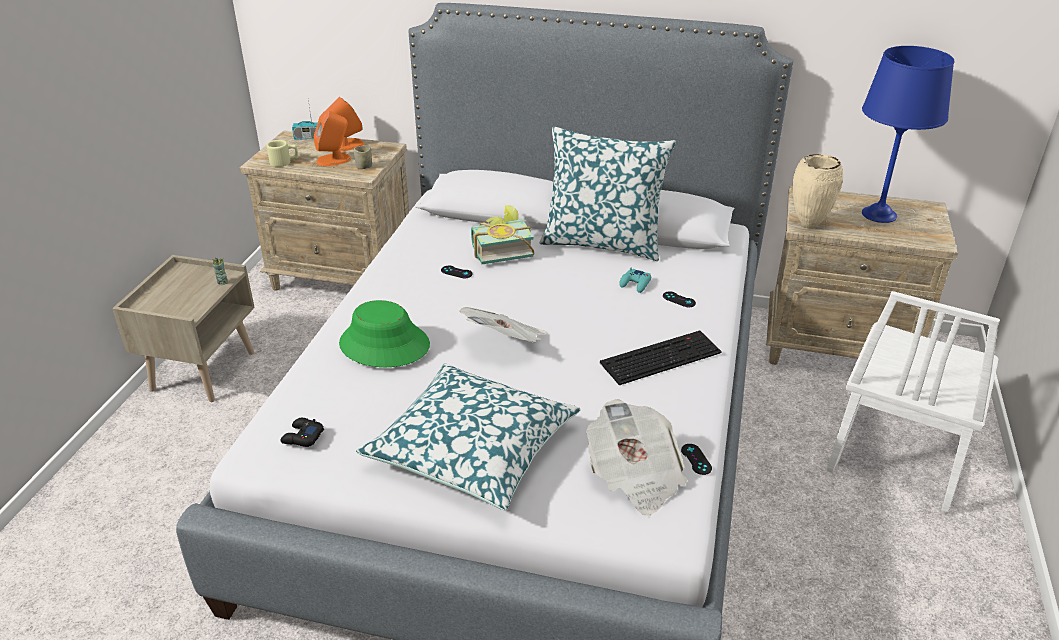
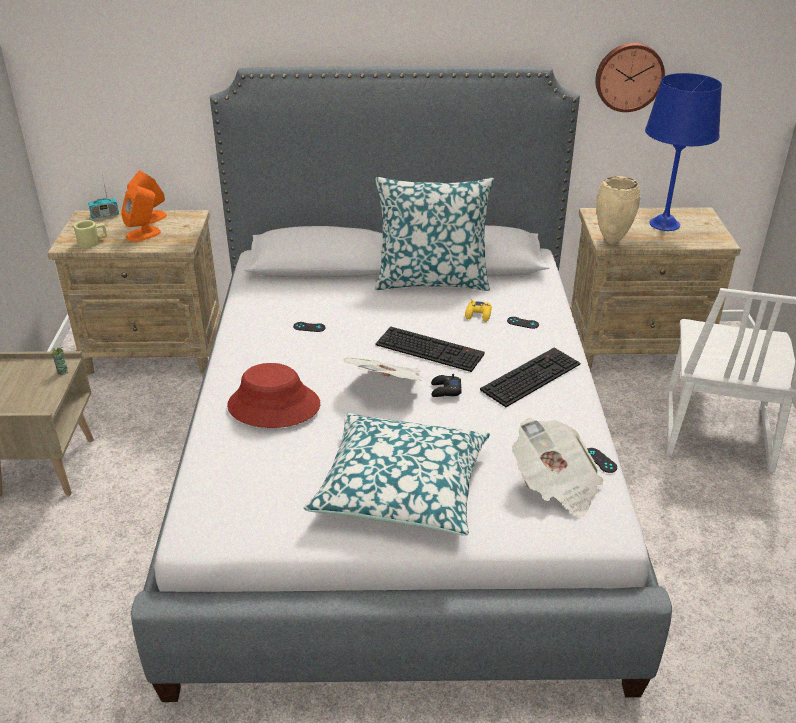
camera: 15 degrees left, 0 degrees up
black game controller [280,418,324,447] -> black game controller moved to [431,374,462,397]
green hat [339,300,430,367] -> red hat [227,363,320,428]
cup [354,146,372,169] -> none
book [471,205,534,264] -> none
turquoise game controller [619,268,651,293] -> yellow game controller [465,300,492,322]
none -> keyboard [375,326,485,372]
none -> wall clock [595,43,665,112]

